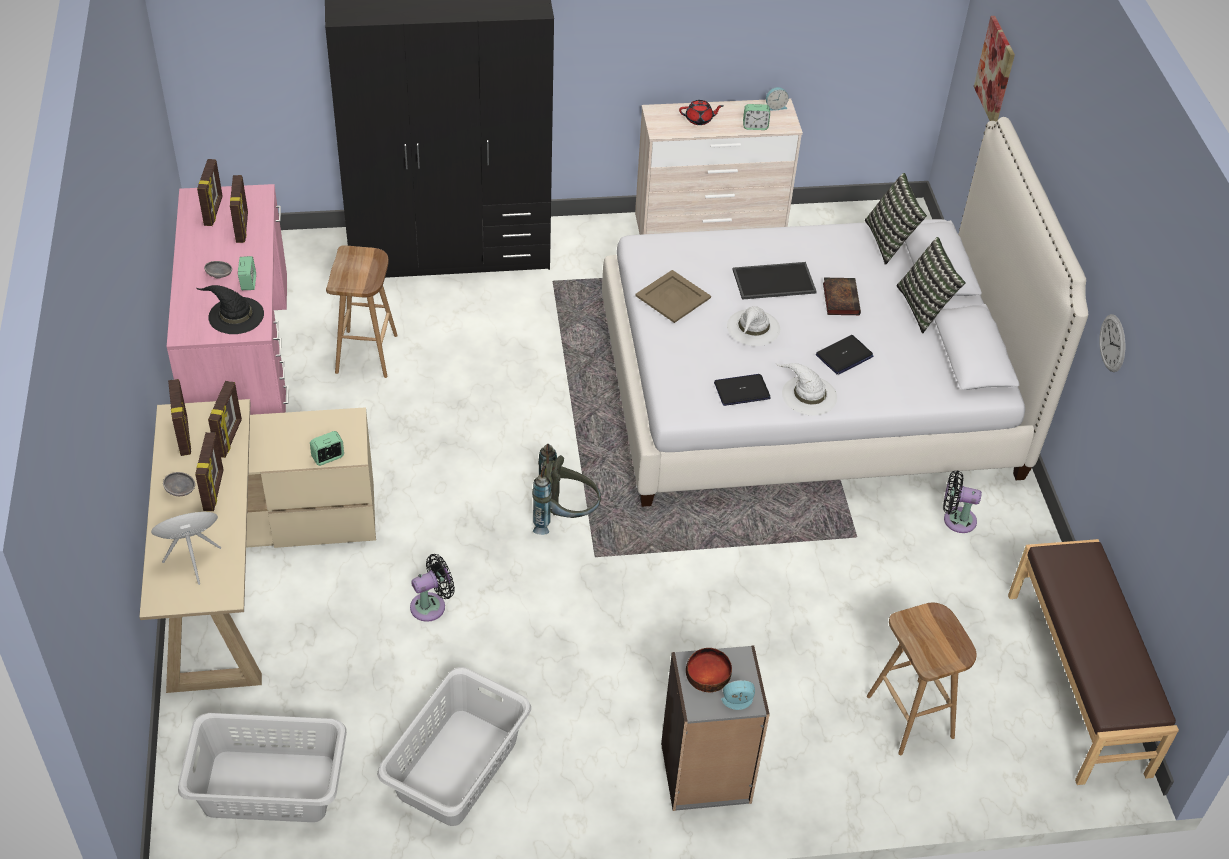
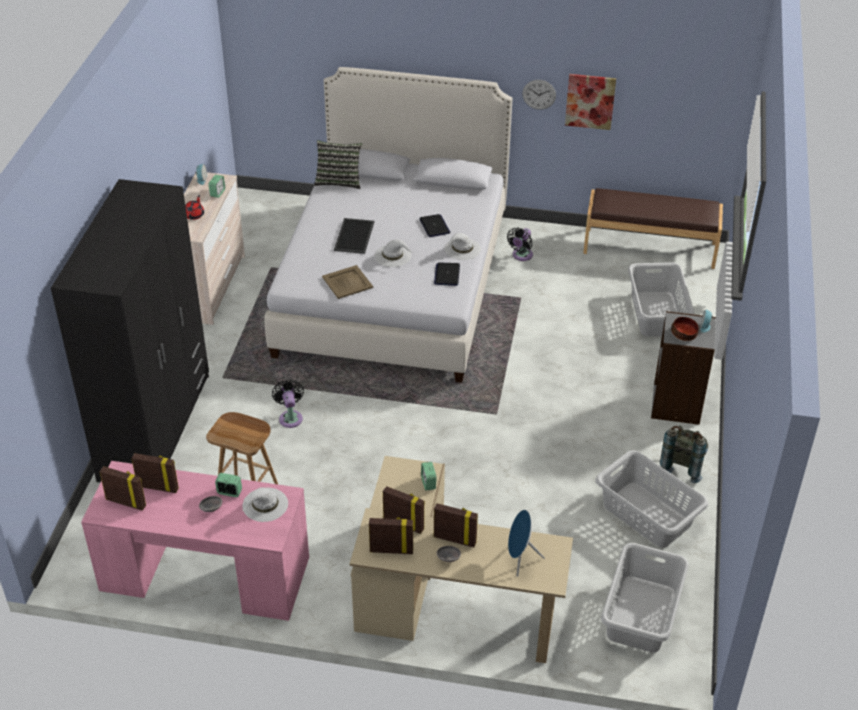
camera: 70 degrees left, 5 degrees down
black hat [196,285,264,334] -> white hat [242,487,288,522]
black fan [410,554,455,622] -> black fan moved to [272,380,304,428]
grey backpack [532,444,601,535] -> grey backpack moved to [660,425,708,483]
book [823,278,861,315] -> none
brown stool [867,603,977,755] -> grey laundry basket [628,262,694,336]
pillow [897,237,966,333] -> none
picture [974,16,1015,122] -> picture moved to [565,74,616,130]

